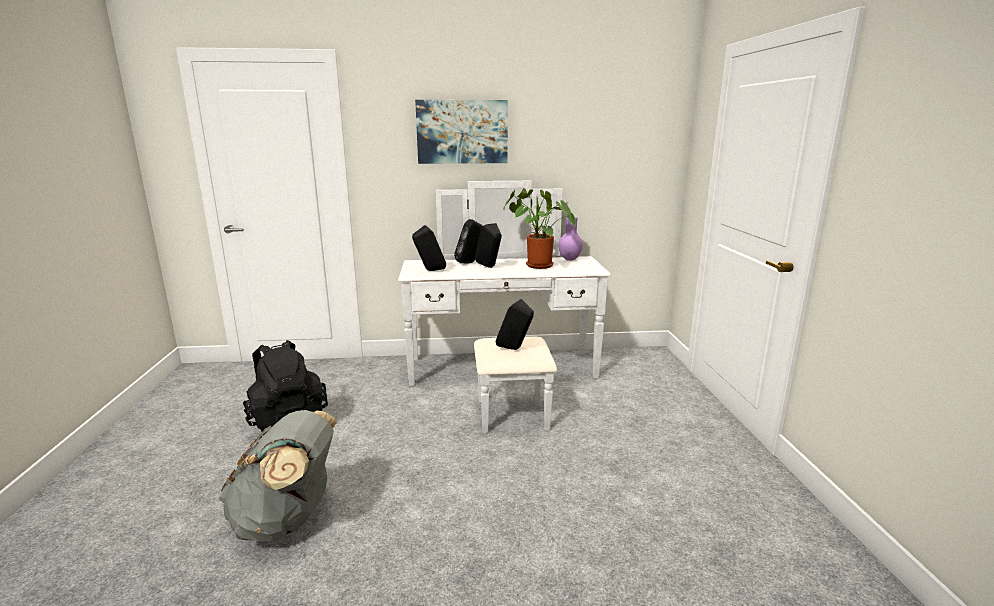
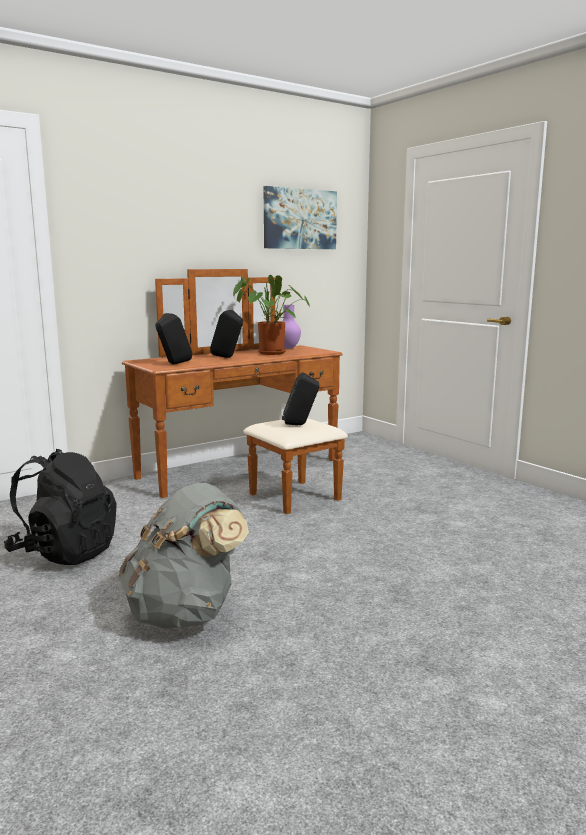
camera: 30 degrees left, 5 degrees down
white dresser [398,181,611,433] -> brown dresser [122,269,348,514]
picture [415,100,508,164] -> picture moved to [263,186,337,249]
black speaker [454,219,483,263] -> none

